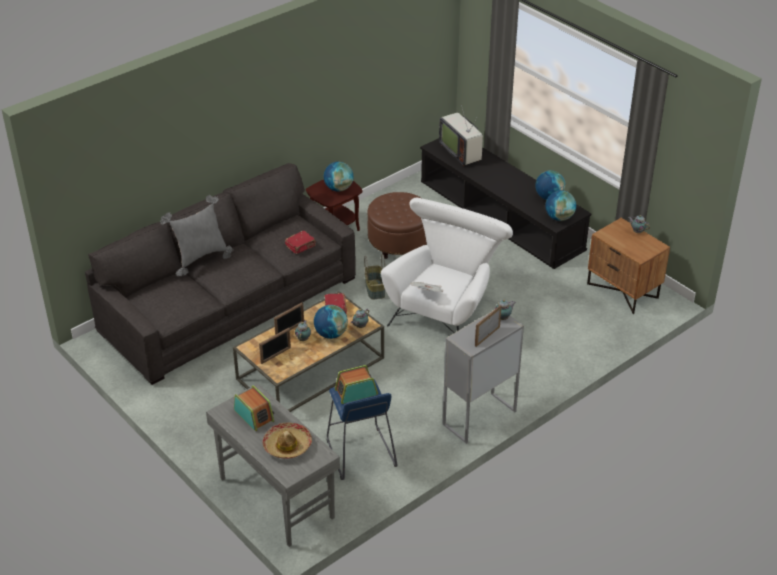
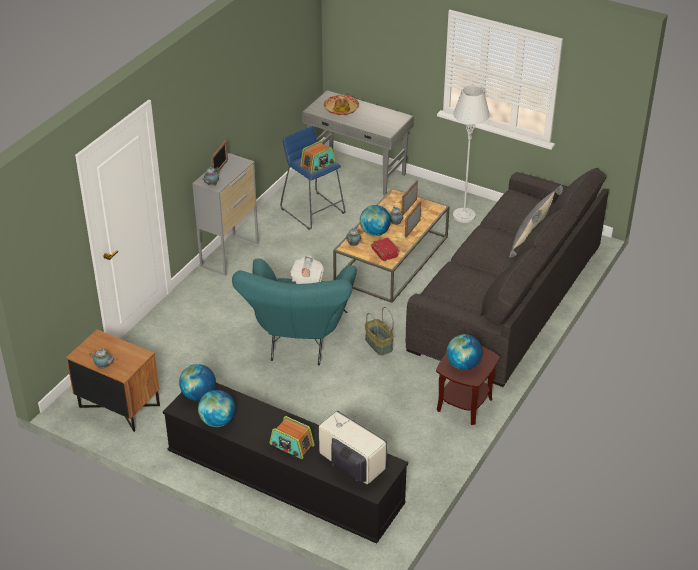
camera: 160 degrees right, 0 degrees up
radio [234,385,274,431] -> radio moved to [269,416,315,459]
red book [285,231,316,254] -> none
brown ottoman [367,192,427,259] -> none
white armchair [381,198,513,333] -> turquoise armchair [232,258,357,365]
none -> grey floor lamp [453,85,490,223]

